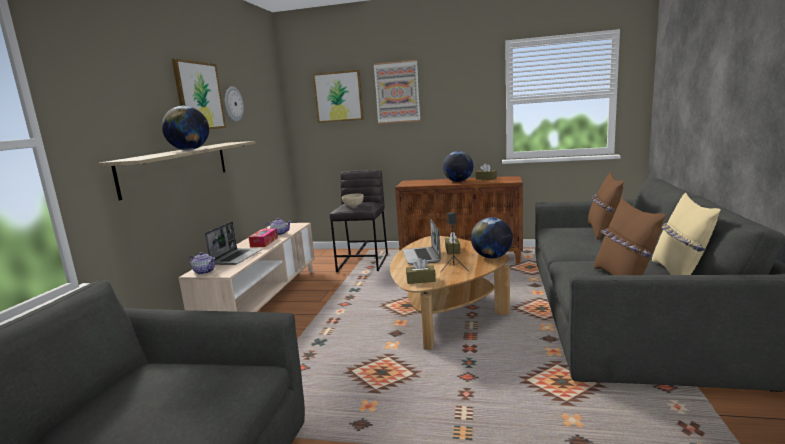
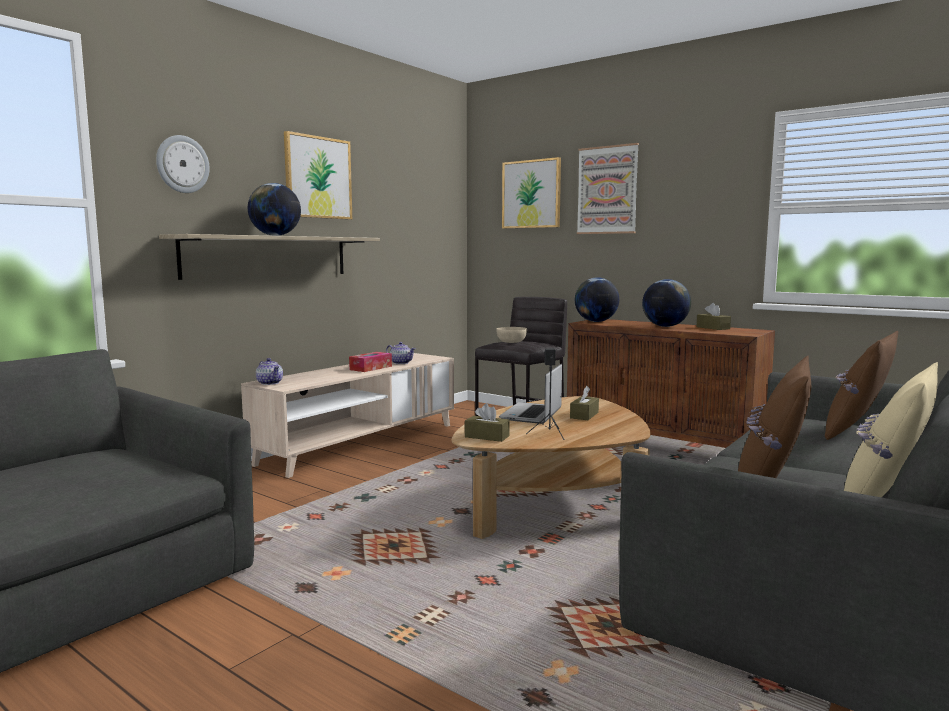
camera: 25 degrees right, 5 degrees down
laptop [205,222,262,265] -> none
wall clock [225,86,244,122] -> wall clock moved to [156,135,210,193]
globe [471,217,513,258] -> globe moved to [575,277,619,322]

